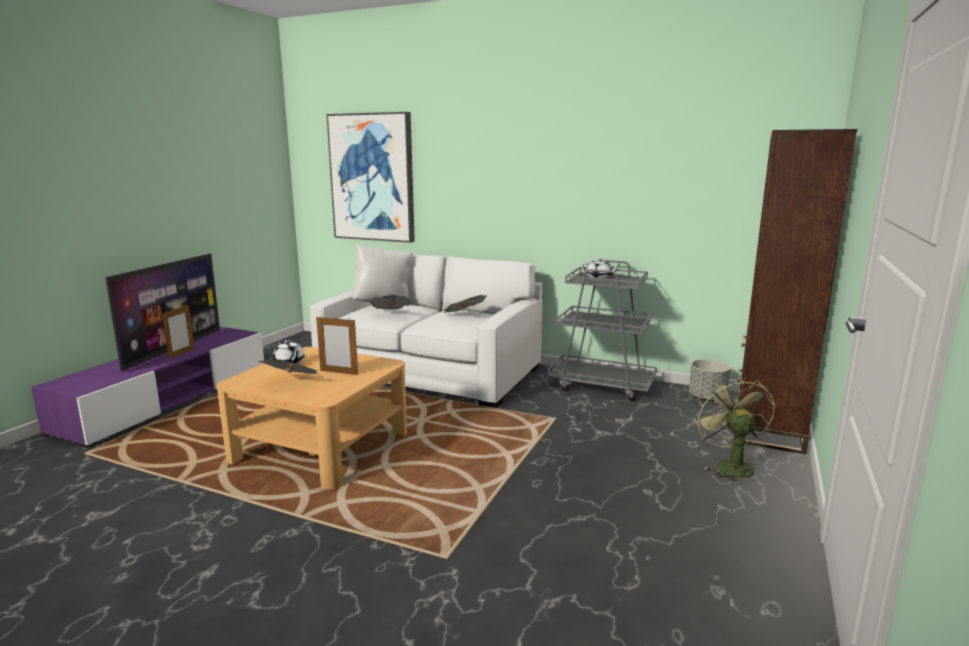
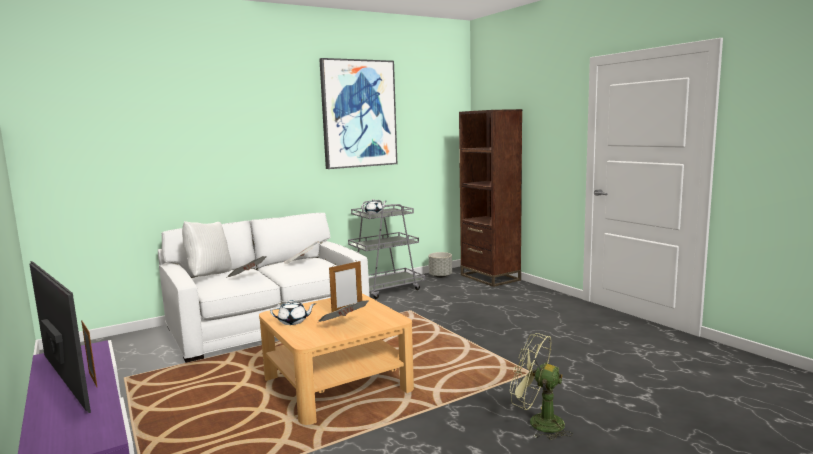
camera: 55 degrees left, 5 degrees down
picture [326,112,415,243] -> picture moved to [319,58,397,169]
green fan [694,375,775,484] -> green fan moved to [510,333,573,440]

